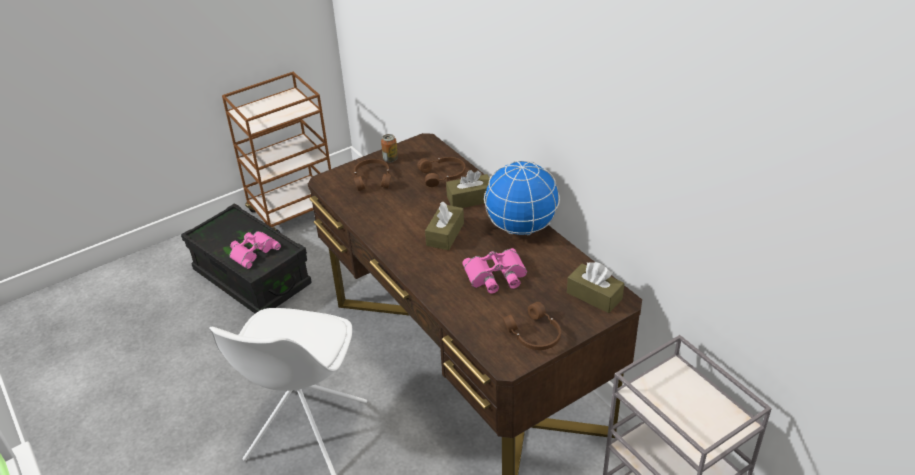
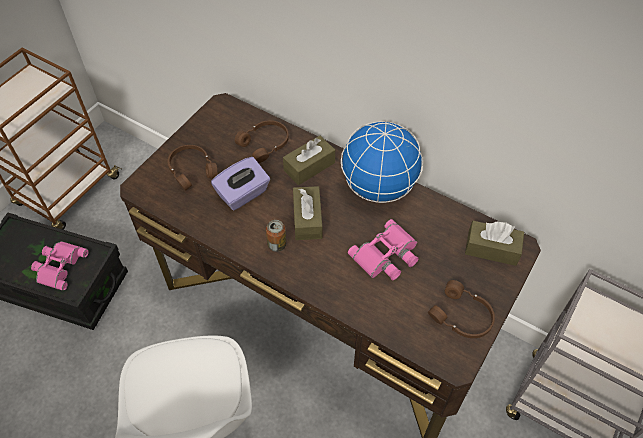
camera: 25 degrees left, 15 degrees up
can [381,134,398,162] -> can moved to [266,220,286,252]
none -> purple tissue box [211,157,270,210]

